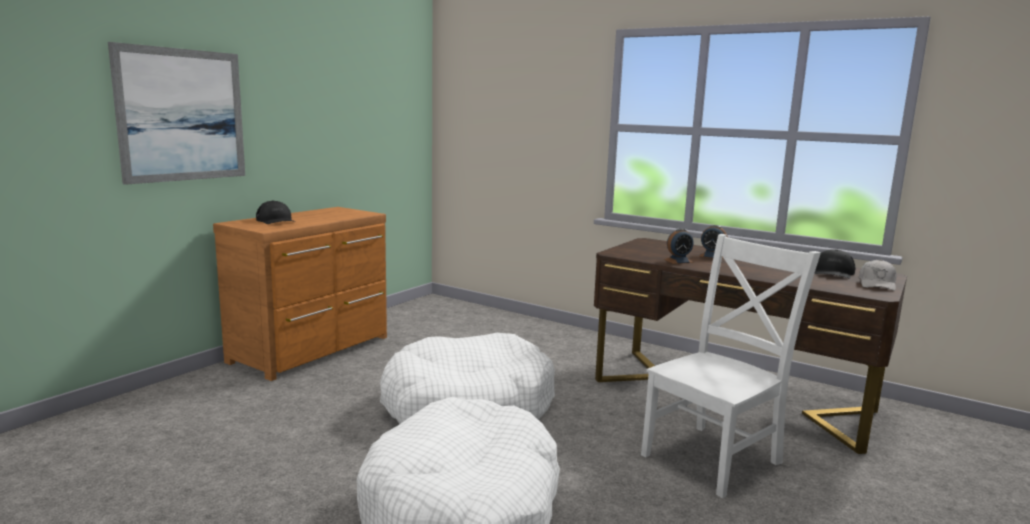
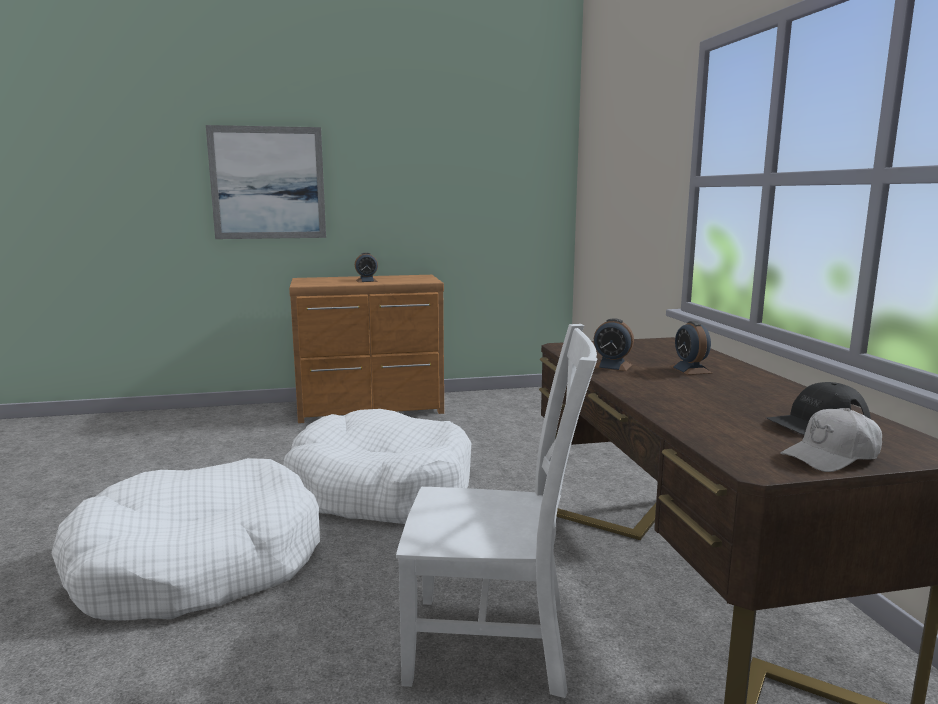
camera: 45 degrees right, 0 degrees up
black cap [256,201,295,224] -> none
none -> alarm clock [355,252,378,282]

